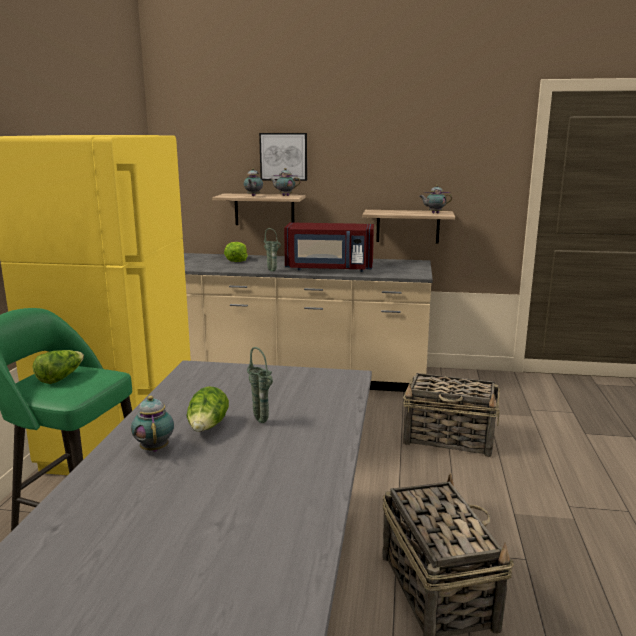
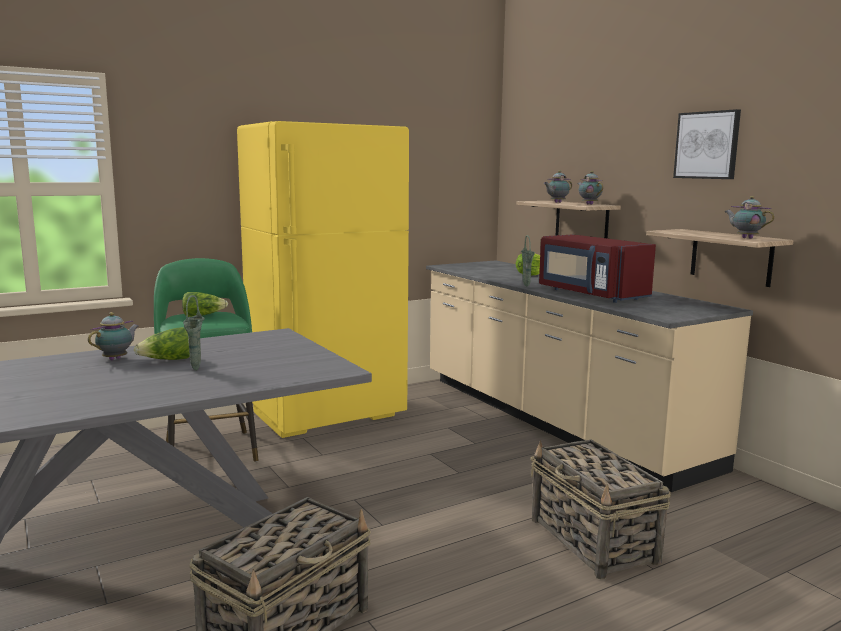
camera: 50 degrees right, 5 degrees down
picture [259,133,307,181] -> picture moved to [673,109,741,179]

